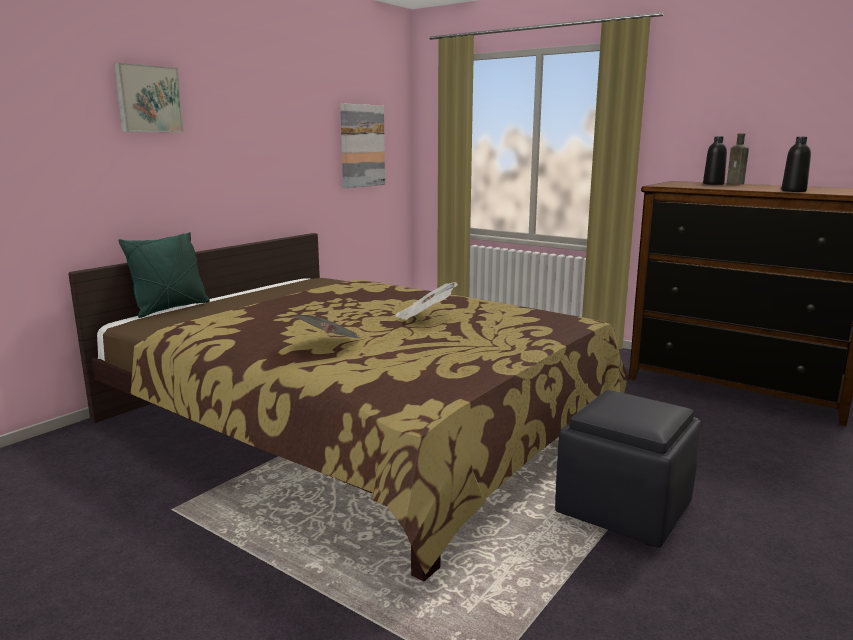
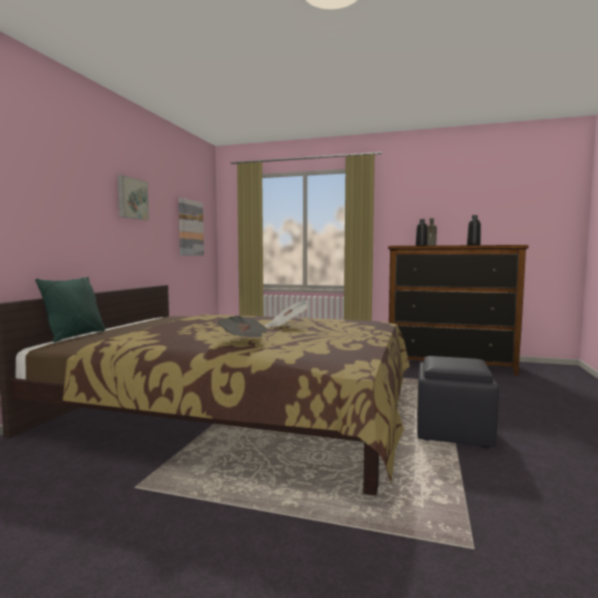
camera: 20 degrees left, 10 degrees down
picture [114,63,184,132] -> picture moved to [118,175,149,220]

